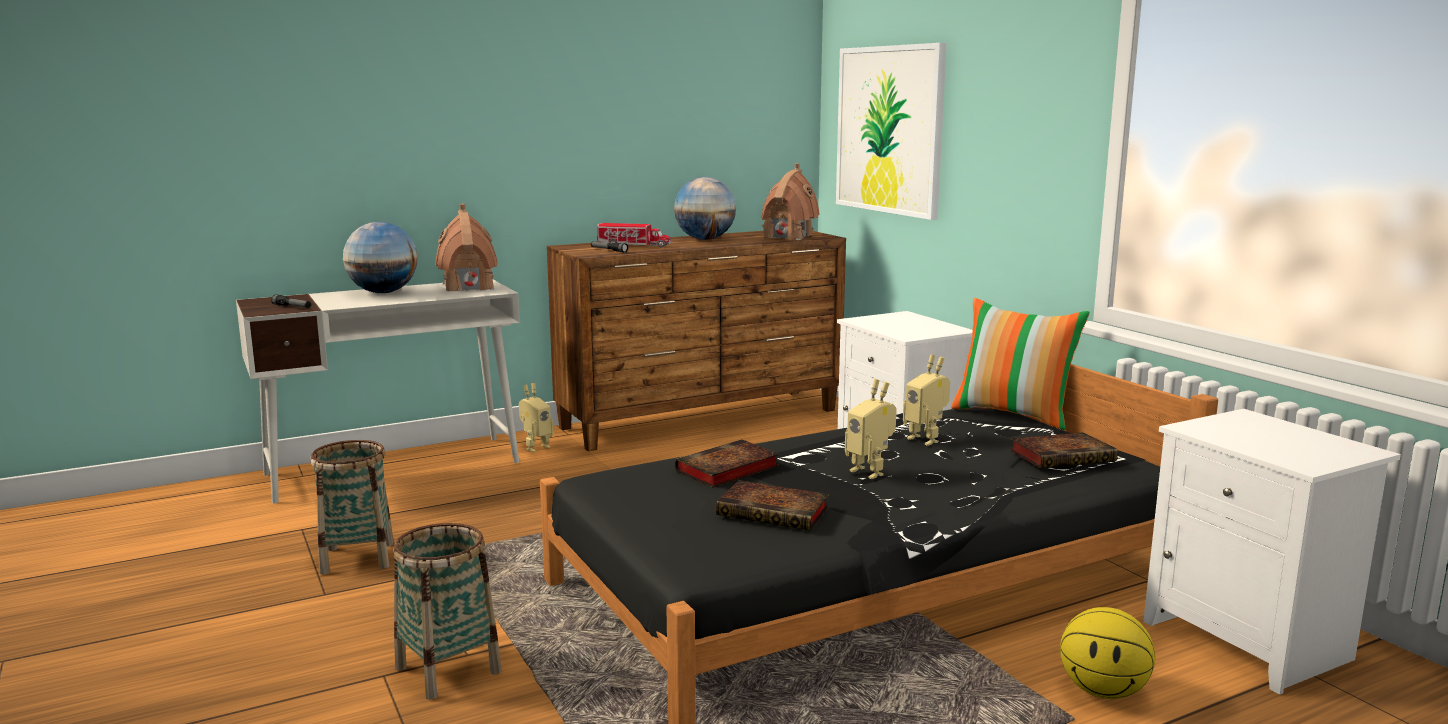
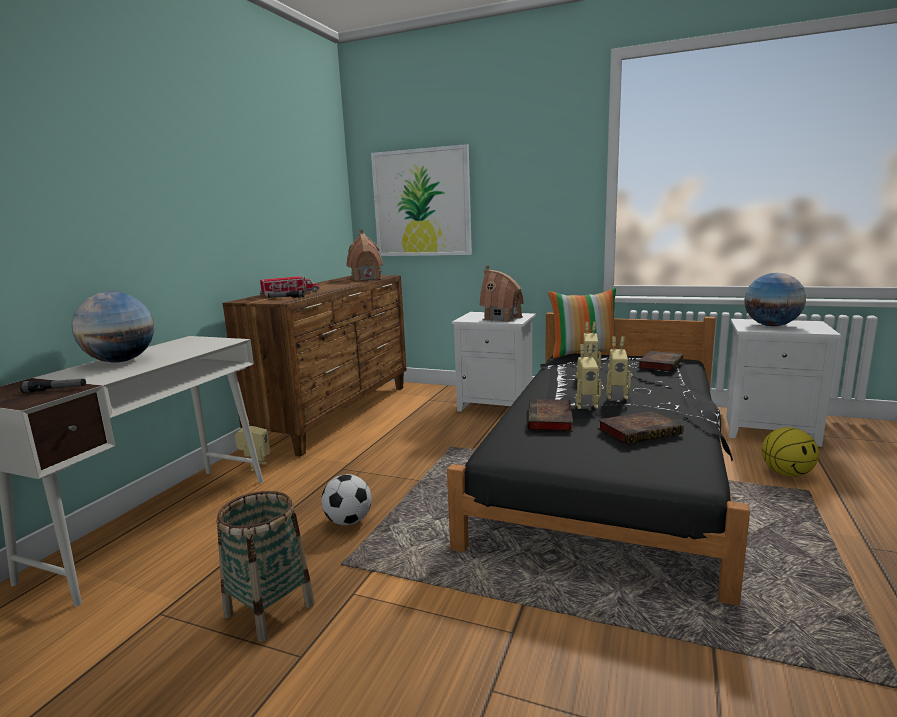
camera: 40 degrees left, 0 degrees up
basket [393,523,502,700] -> none
toy house [435,204,498,291] -> toy house moved to [480,265,524,322]
globe [674,177,736,240] -> globe moved to [744,273,806,326]
none -> football [321,474,372,525]
none -> toy robot [575,344,602,409]

